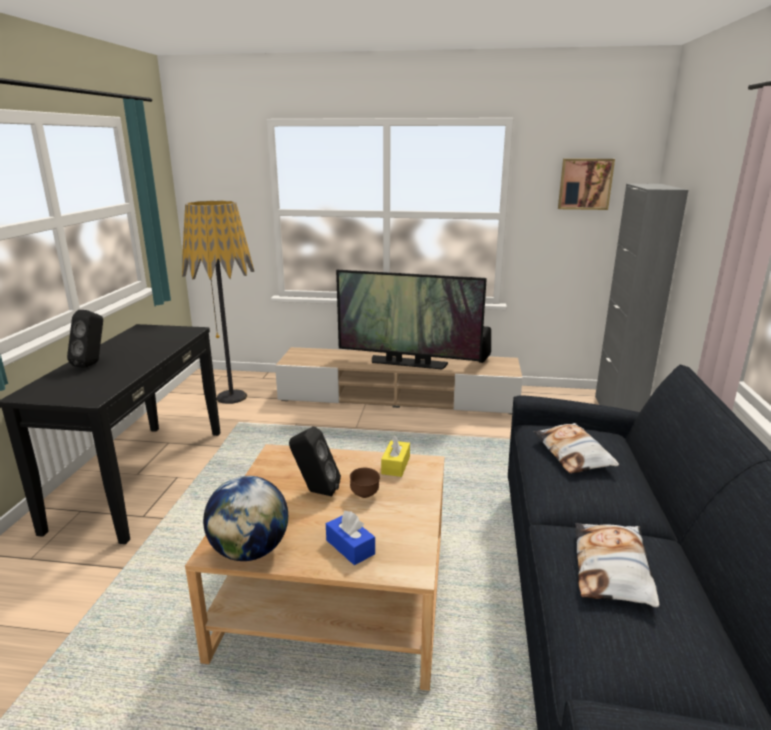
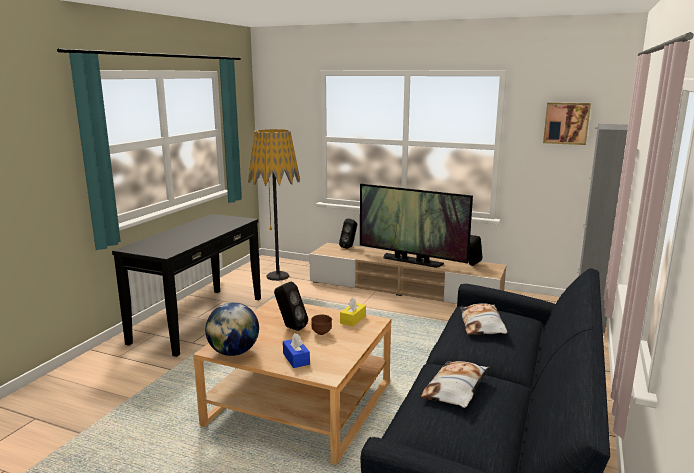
camera: 15 degrees right, 5 degrees down
black speaker [67,310,103,368] -> black speaker moved to [339,219,357,249]

